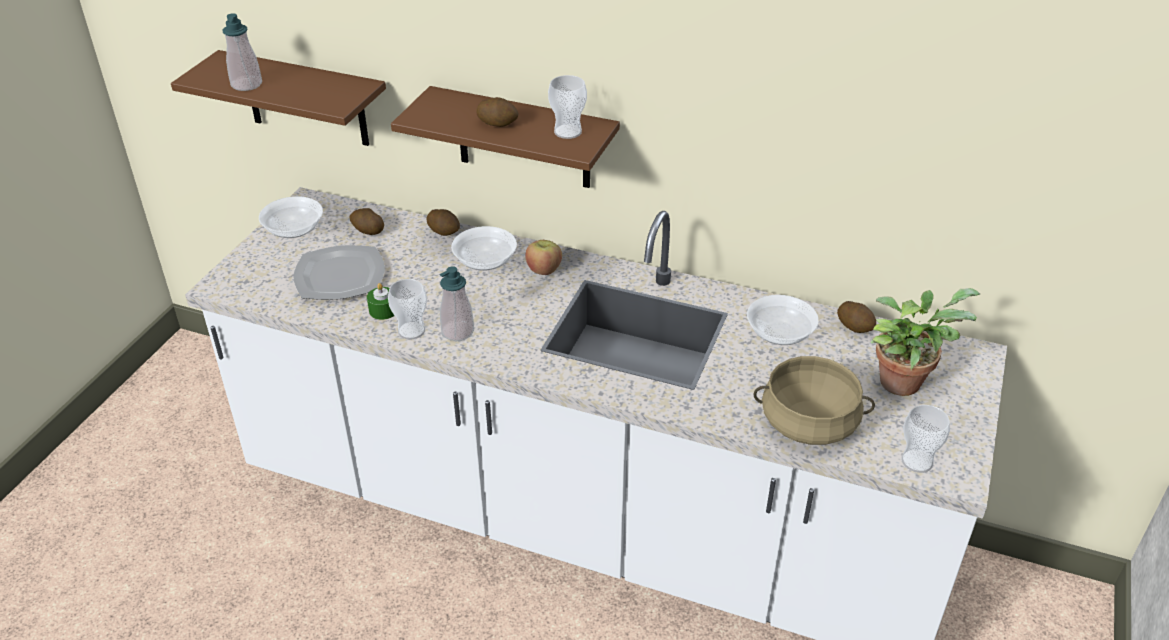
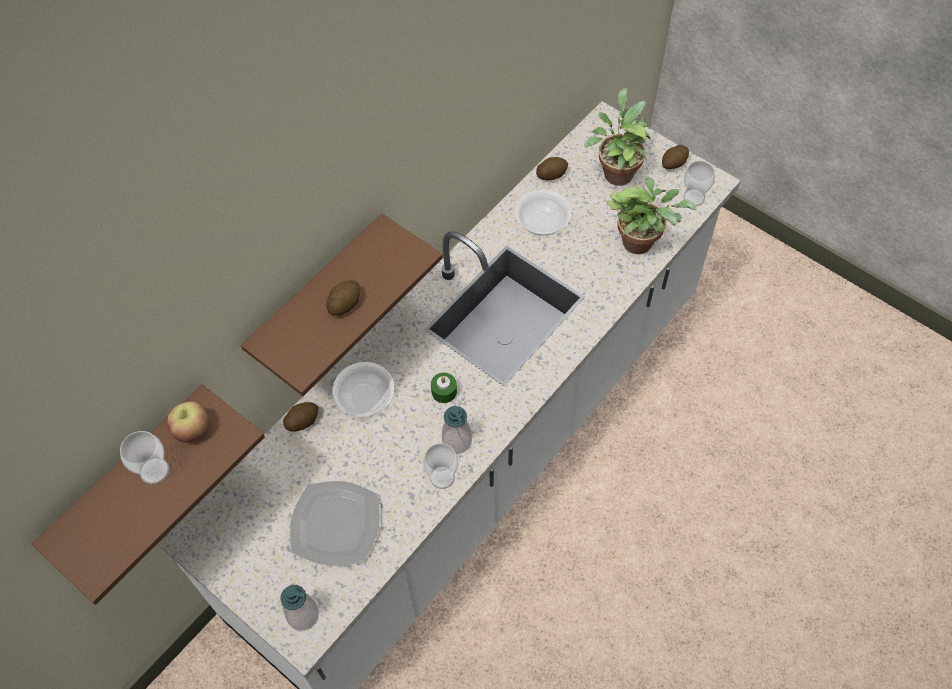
camera: 70 degrees left, 20 degrees up
soap dispenser [222,13,262,91] -> soap dispenser moved to [280,585,319,630]
bowl [259,196,323,238] -> none
potato [350,208,384,235] -> potato moved to [662,145,689,169]
green candle [367,283,395,320] -> green candle moved to [431,373,457,403]
apple [525,240,562,275] -> apple moved to [167,401,208,443]
cup [548,75,587,139] -> cup moved to [120,431,169,484]
beige cooking pot [753,356,875,445] -> potted plant [607,176,697,254]

